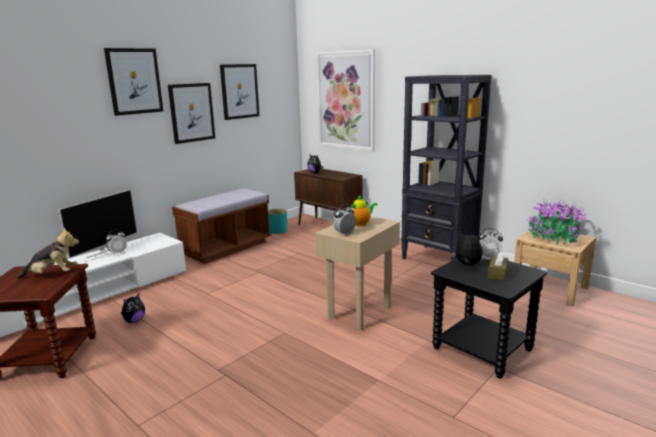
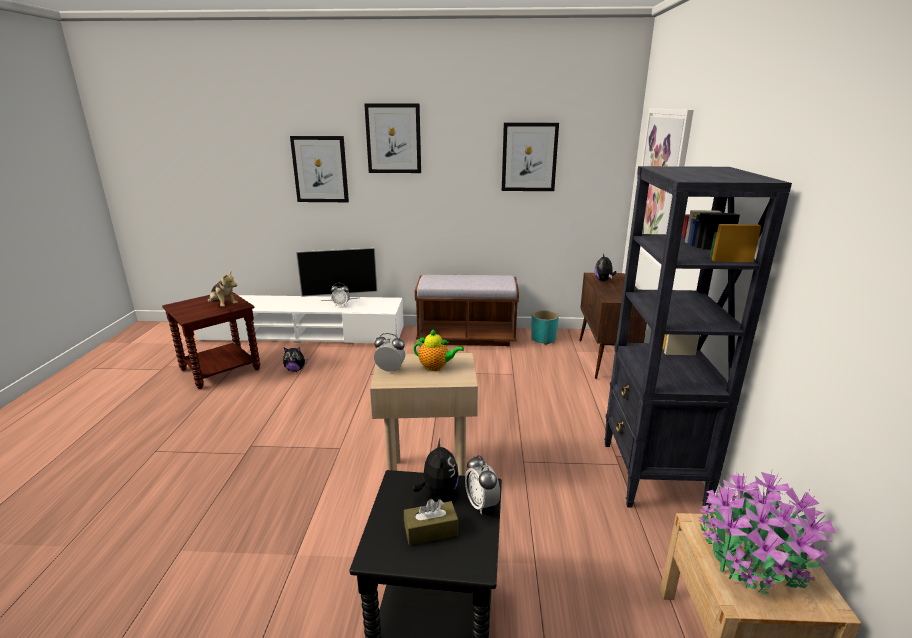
camera: 50 degrees right, 5 degrees up
picture [168,83,215,144] -> picture moved to [290,136,349,202]

